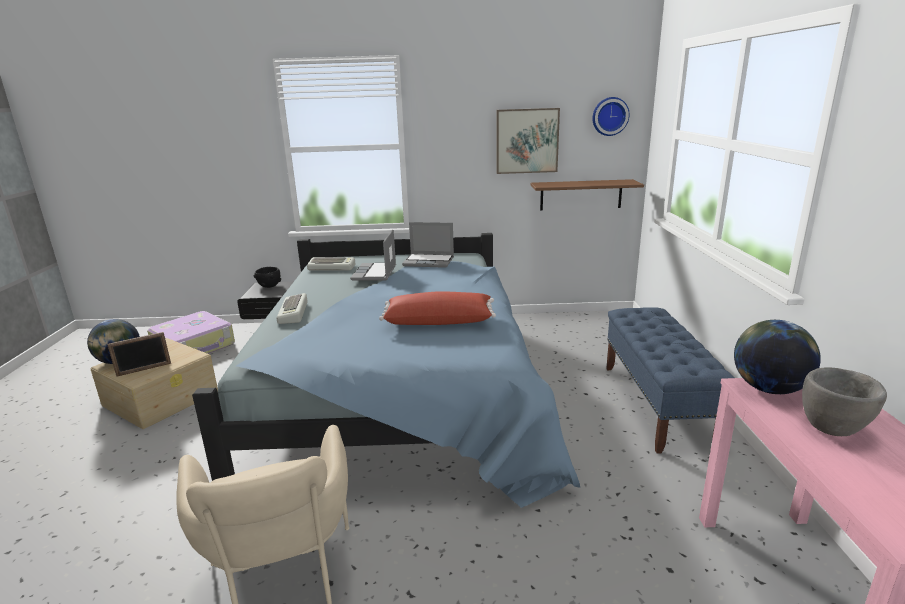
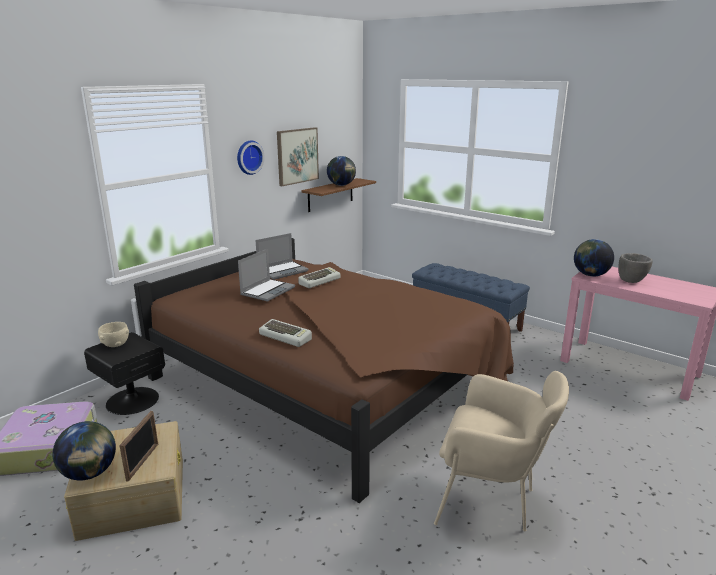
camera: 50 degrees left, 0 degrees up
blue bed [192,233,580,508] -> brown bed [134,238,514,503]
black bowl [254,267,281,288] -> beige bowl [98,322,129,347]
keyboard [307,257,355,270] -> keyboard moved to [298,267,341,288]
laptop [350,230,396,281] -> laptop turned 105 degrees counterclockwise [238,249,295,302]
red pillow [379,291,496,325] -> none
wall clock [592,97,630,136] -> wall clock moved to [237,140,265,175]
none -> globe [327,156,356,186]

